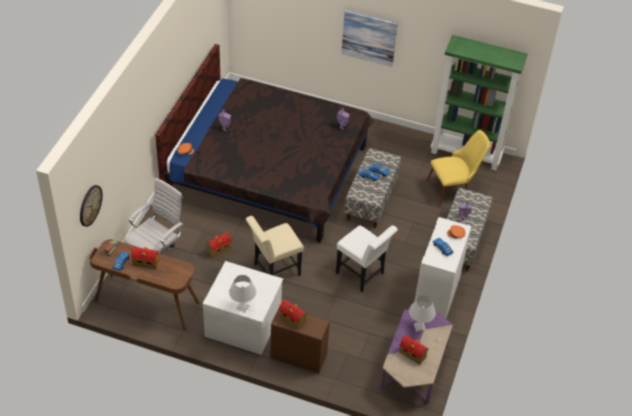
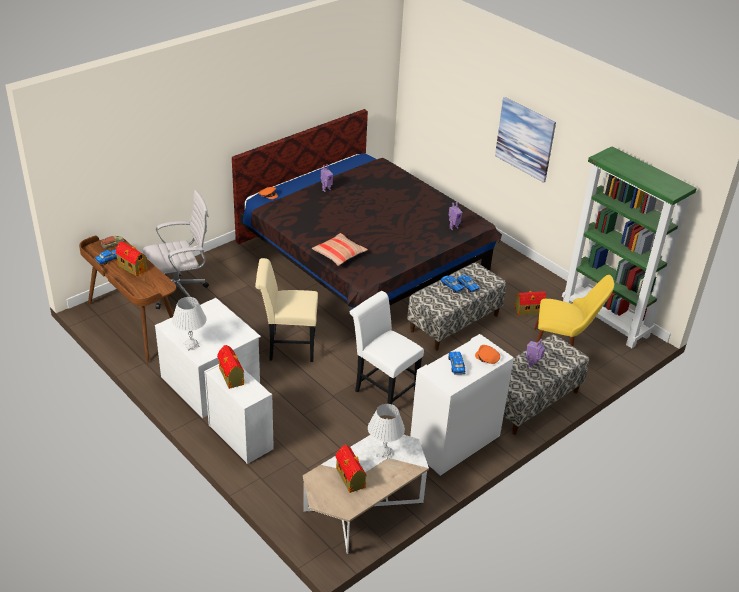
camera: 30 degrees right, 10 degrees down
wall clock [80,185,103,227] -> none
toy house [206,232,232,258] -> toy house moved to [515,291,546,316]
brown dresser [270,308,330,374] -> white dresser [204,364,274,464]
white chair [336,225,398,292] -> white chair turned 150 degrees clockwise [350,291,424,404]
purple coffee table [380,307,453,404] -> white coffee table [303,434,429,554]
none -> pillow [312,233,368,266]

